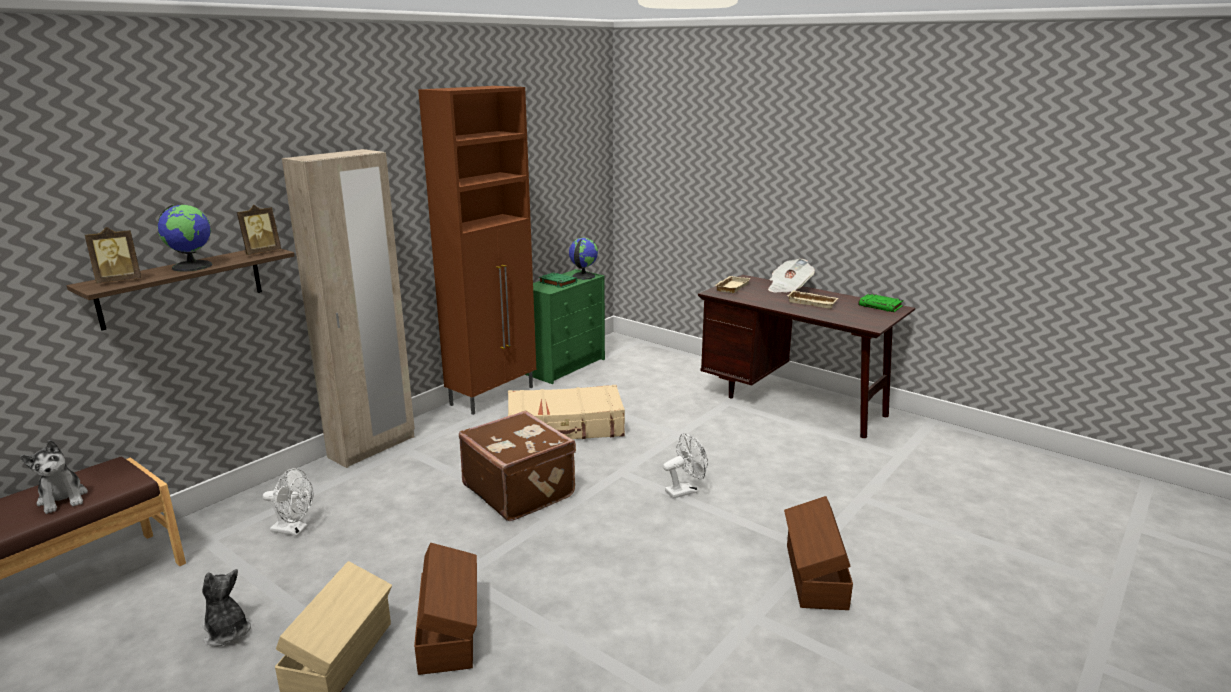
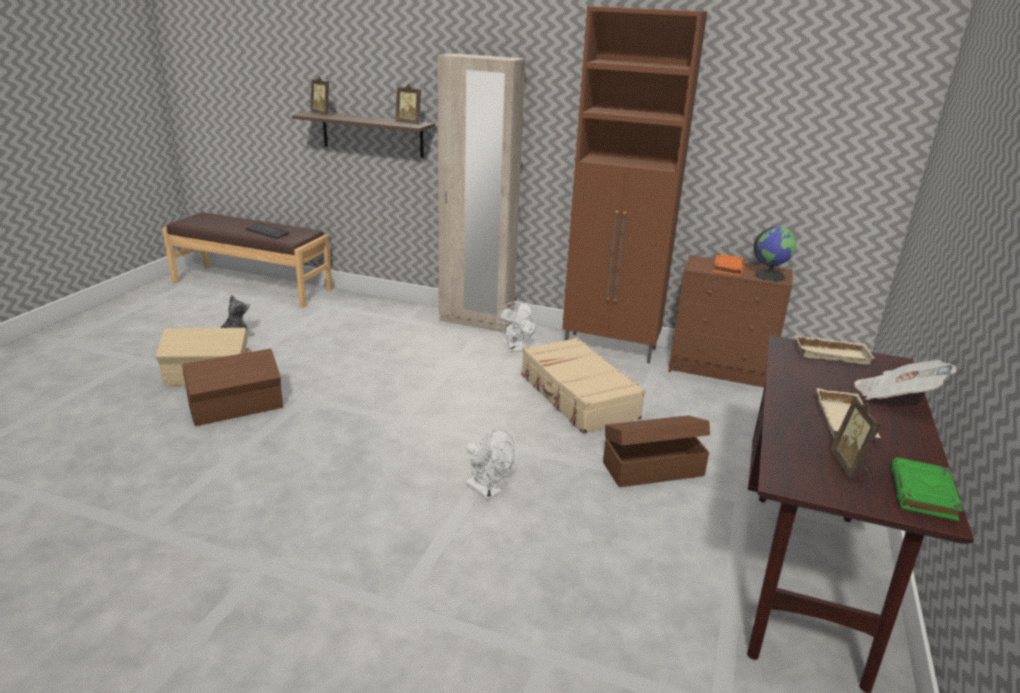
camera: 70 degrees right, 5 degrees up
plush toy [20,440,88,514] -> keyboard [245,223,289,239]
globe [157,205,212,272] -> none
white fan [263,468,313,536] -> white fan moved to [497,301,538,351]
brown suitcase [459,411,576,521] -> none
green dresser [525,269,605,384] -> brown dresser [668,255,793,387]
green book [539,273,577,288] -> orange book [713,254,744,276]
brown storage box [784,496,853,610] -> brown storage box moved to [603,416,710,487]
none -> picture frame [830,397,880,480]

